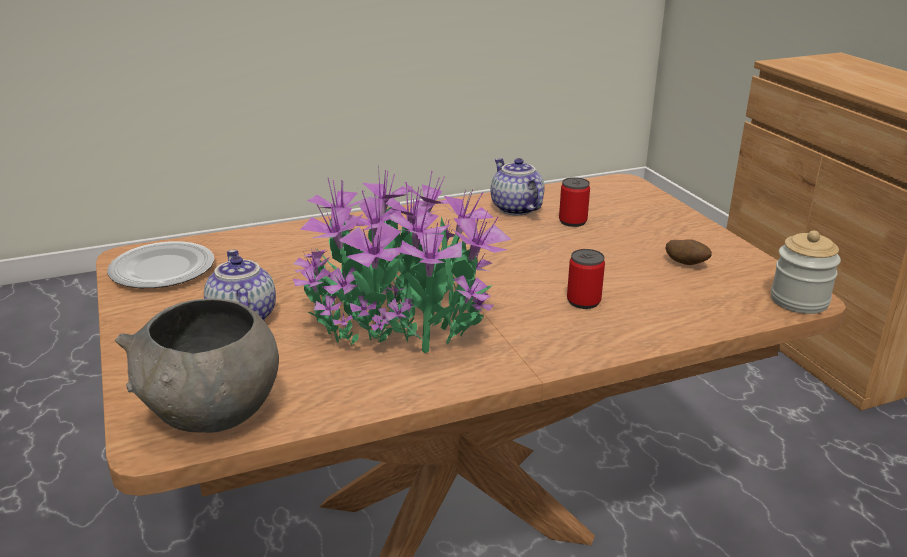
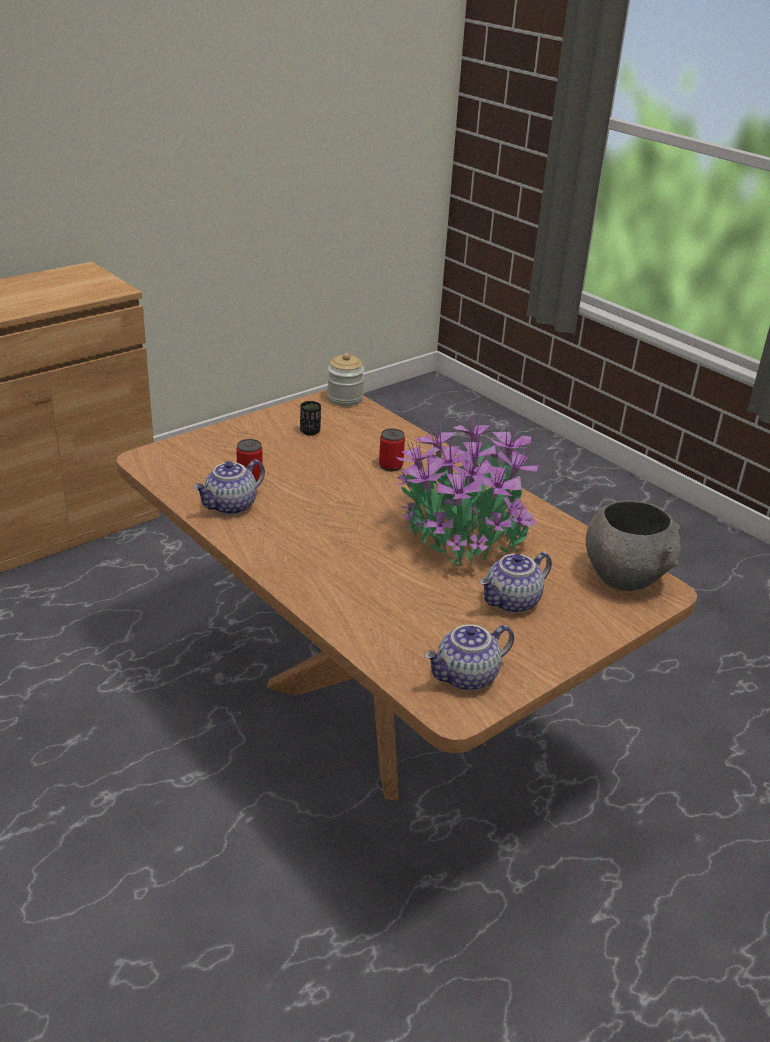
camera: 110 degrees left, 5 degrees up
plate [107,241,214,288] -> teapot [424,624,514,691]
potato [666,239,712,265] -> black cup [300,401,321,435]

